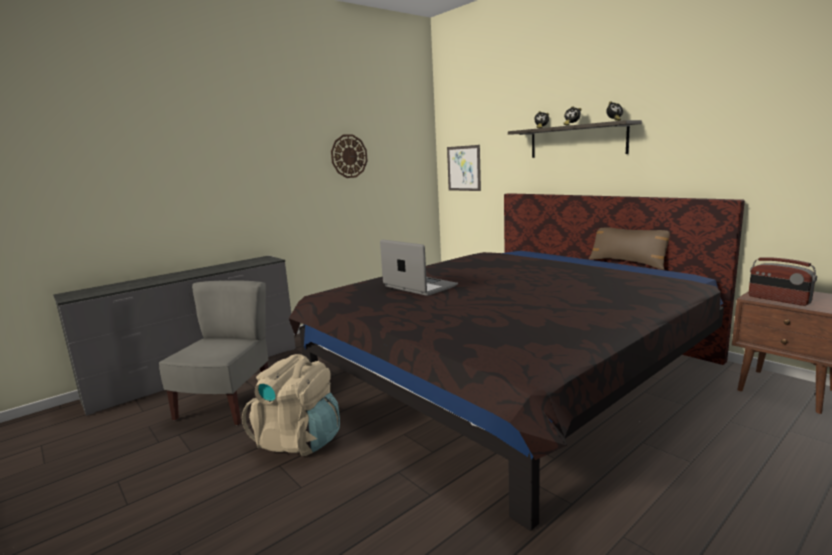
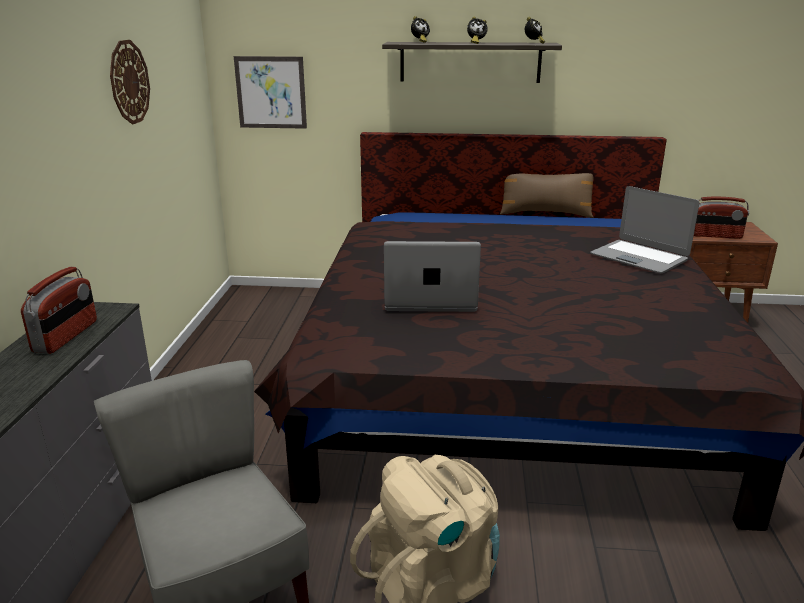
camera: 45 degrees left, 10 degrees up
none -> radio [21,267,97,354]
none -> laptop [590,186,700,273]

